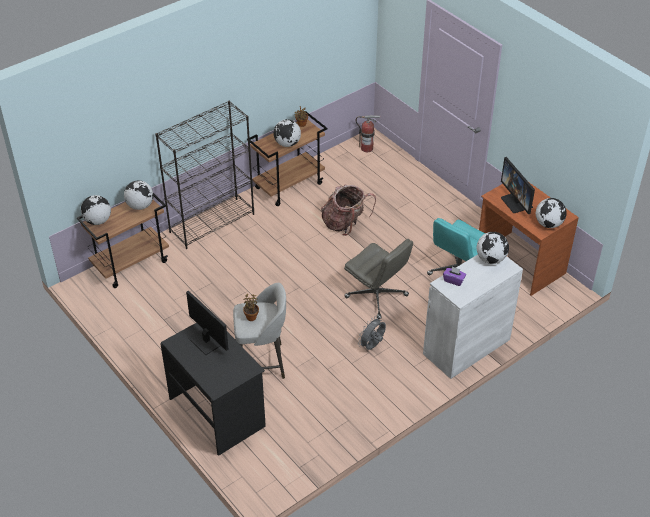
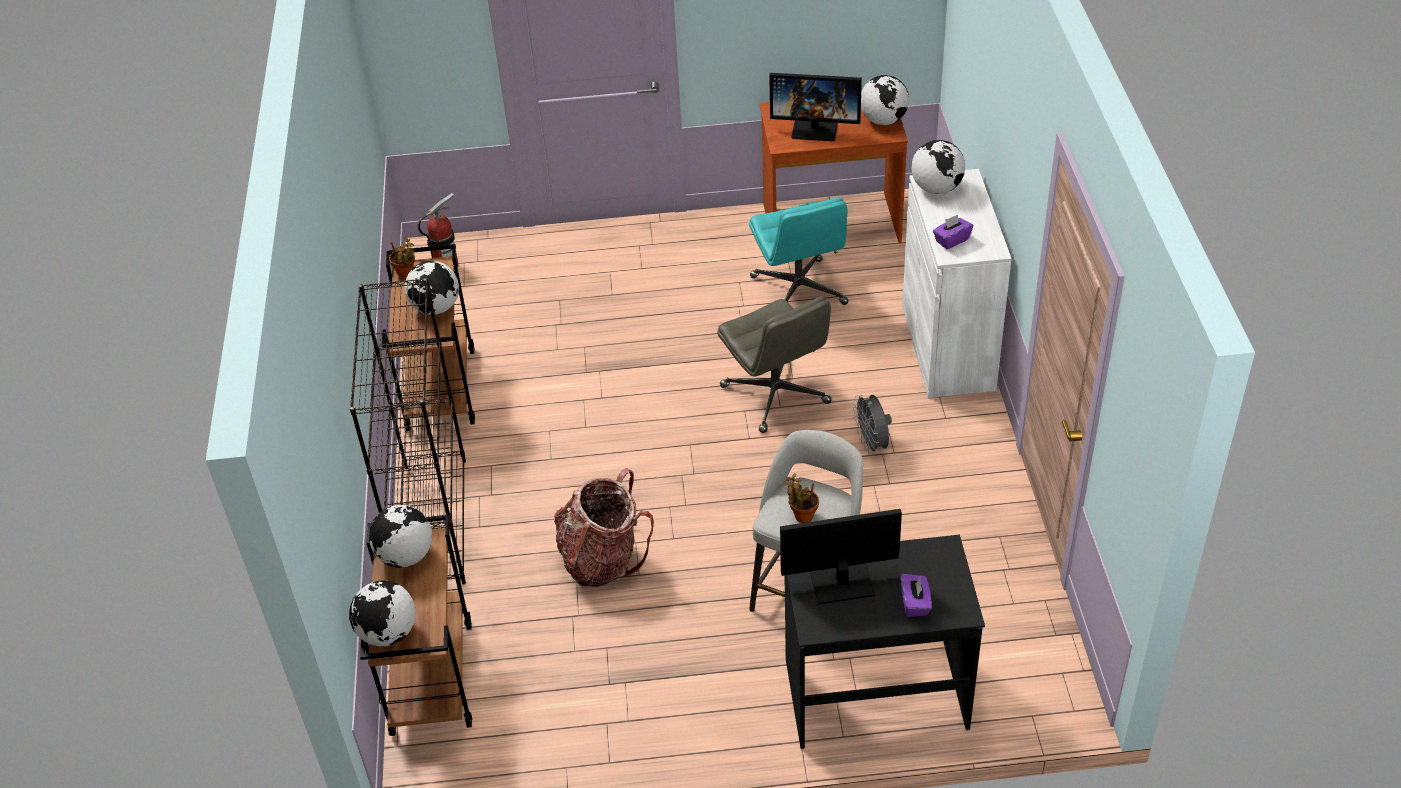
camera: 55 degrees left, 0 degrees up
backpack [321,184,376,236] -> backpack moved to [554,468,654,587]
grey office chair [344,239,413,319] -> grey office chair turned 75 degrees clockwise [717,296,832,433]
none -> purple tissue box [900,574,932,617]

